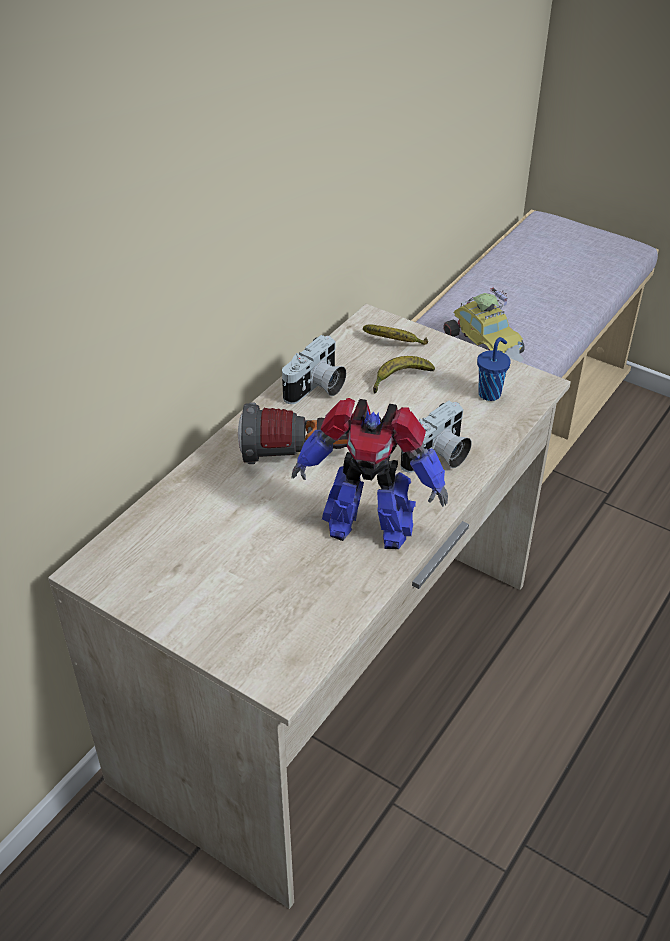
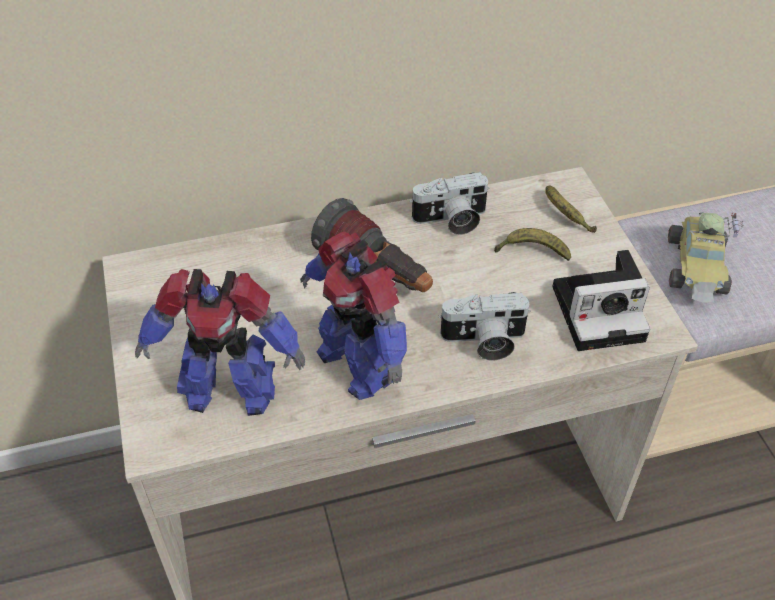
camera: 40 degrees right, 5 degrees up
blue cup [477,337,511,401] -> camera [552,250,650,351]
none -> toy robot [135,269,305,416]

